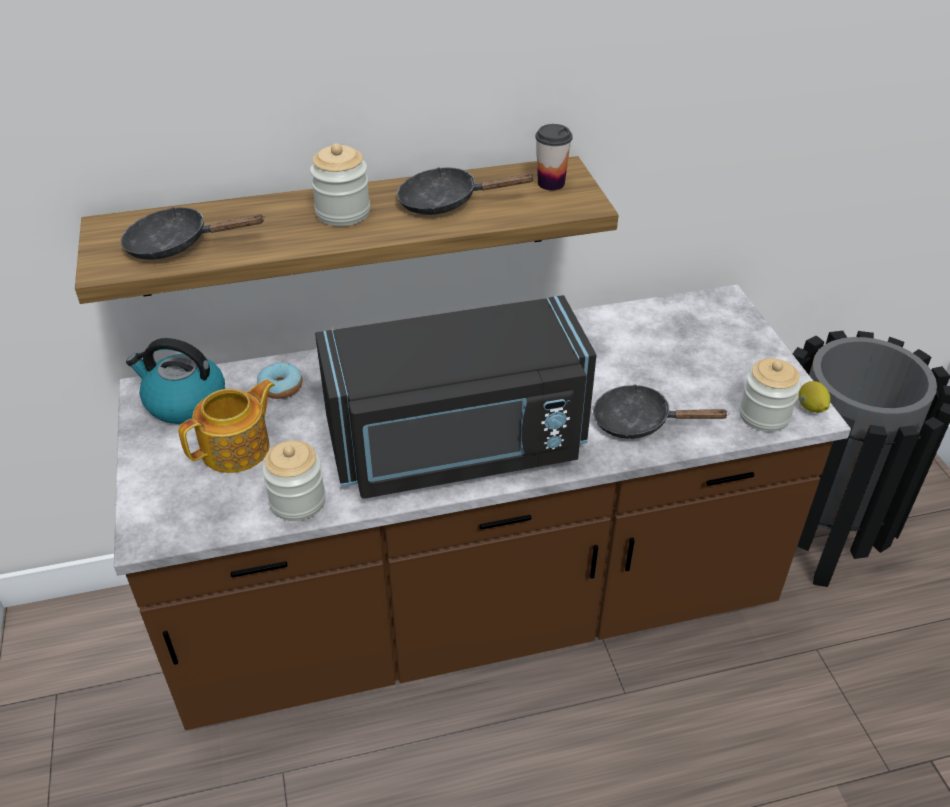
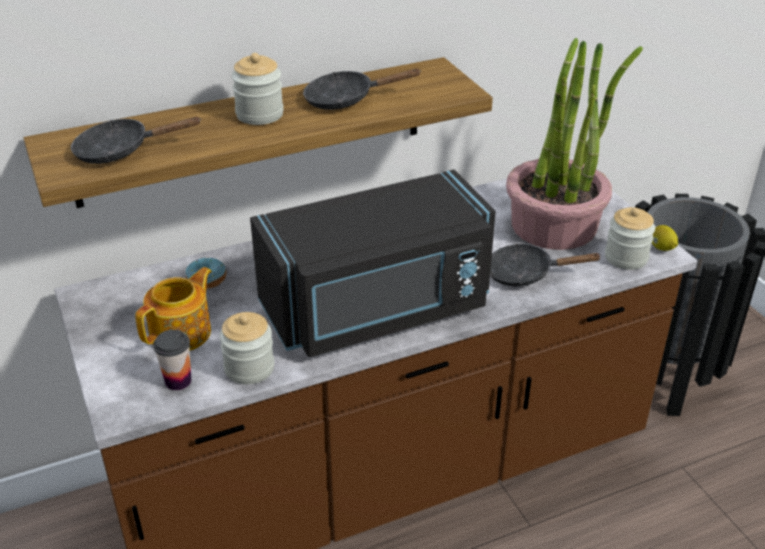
camera: 10 degrees left, 5 degrees down
kettle [126,338,225,424] -> none
cup [535,124,573,191] -> cup moved to [153,330,191,390]
none -> potted plant [506,38,643,250]

